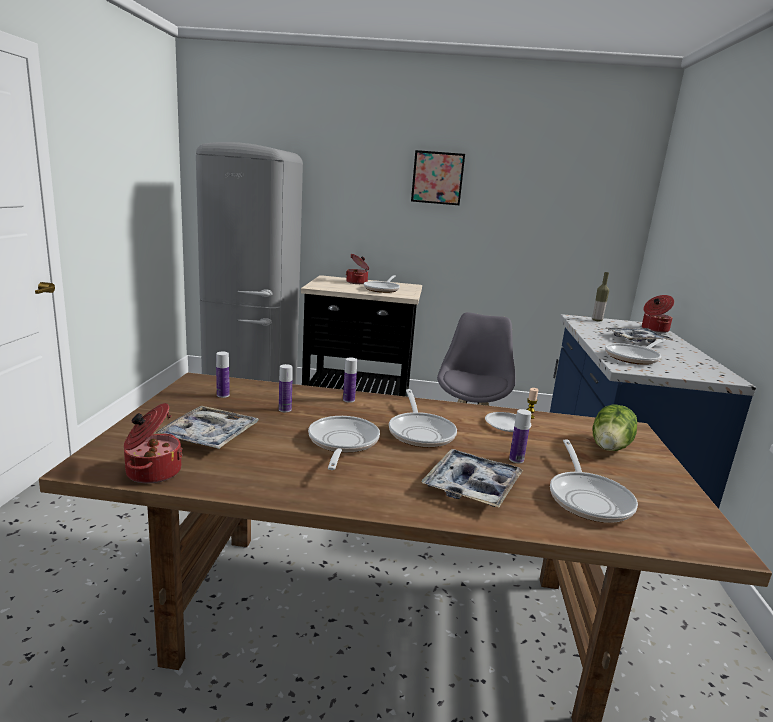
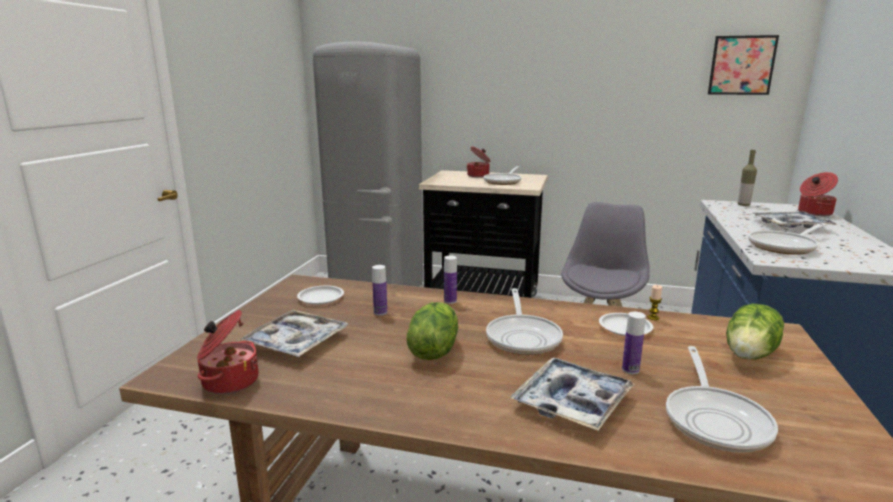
camera: 10 degrees right, 0 degrees up
bottle [216,352,230,398] -> white plate [297,286,344,304]
frying pan [308,416,380,470] -> lettuce [407,302,458,360]
picture [411,150,465,205] -> picture moved to [708,35,779,95]

